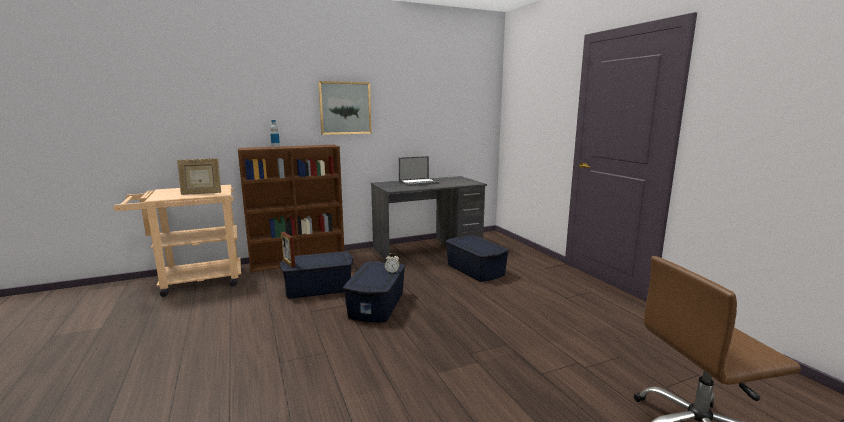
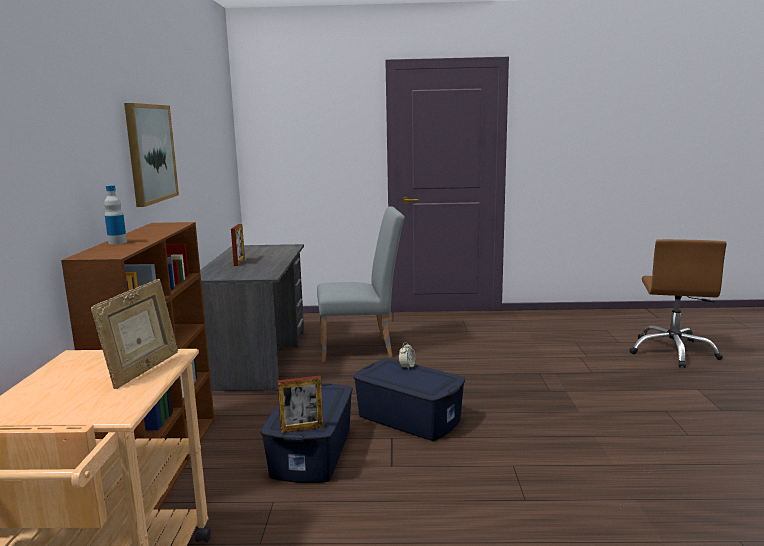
camera: 65 degrees left, 0 degrees up
laptop [399,156,439,186] -> picture frame [231,224,245,266]
blue storage box [446,235,509,282] -> grey chair [317,206,405,363]

